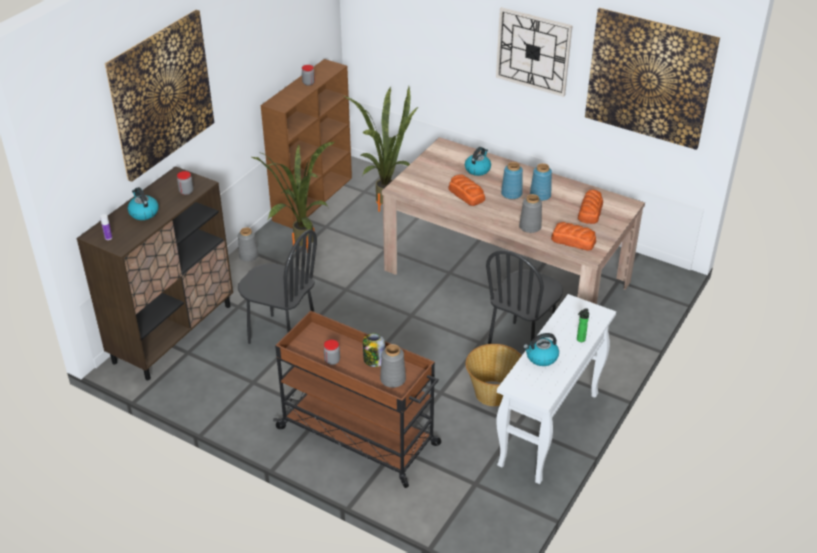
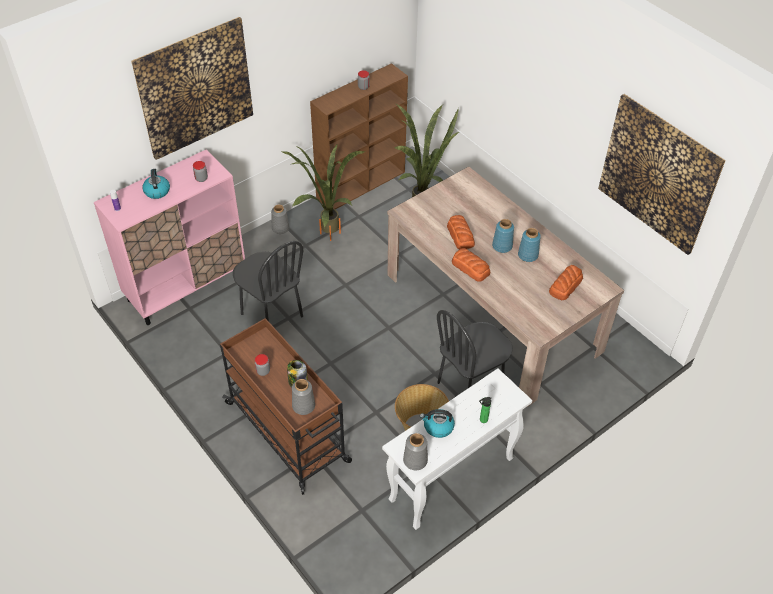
camera: 20 degrees right, 10 degrees up
brown cabinet [77,166,233,380] -> pink cabinet [94,150,245,325]
kettle [465,147,491,176] -> none
wall clock [496,7,573,97] -> none
grey vase [519,194,542,233] -> grey vase moved to [403,433,428,470]
bread [551,222,596,251] -> bread moved to [452,248,490,282]

